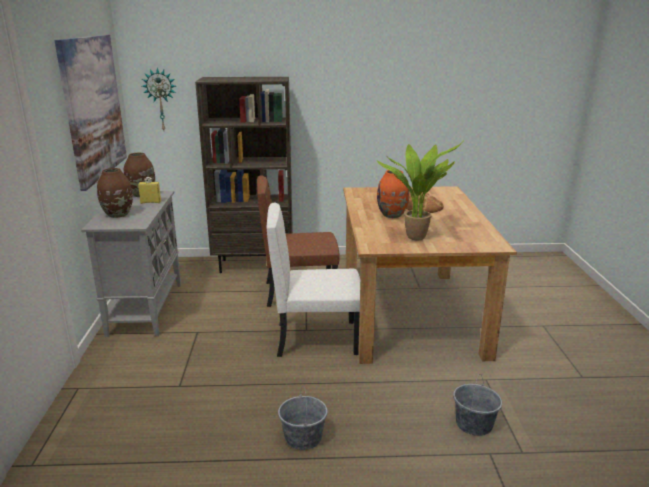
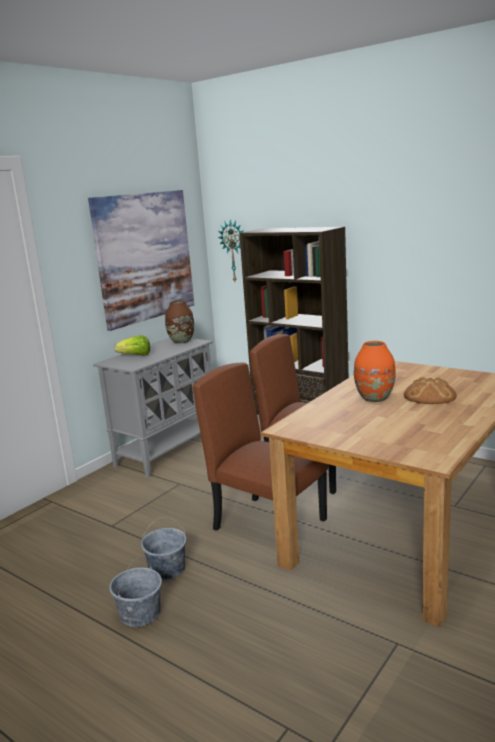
camera: 40 degrees right, 5 degrees down
brown vase [97,168,133,218] -> lettuce [115,335,150,356]
yellow bottle [138,177,161,204] -> none
white chair [267,203,360,357] -> brown chair [193,363,328,531]
potted plant [377,143,462,240] -> none
grey bucket [453,374,502,436] -> grey bucket moved to [141,517,186,580]

